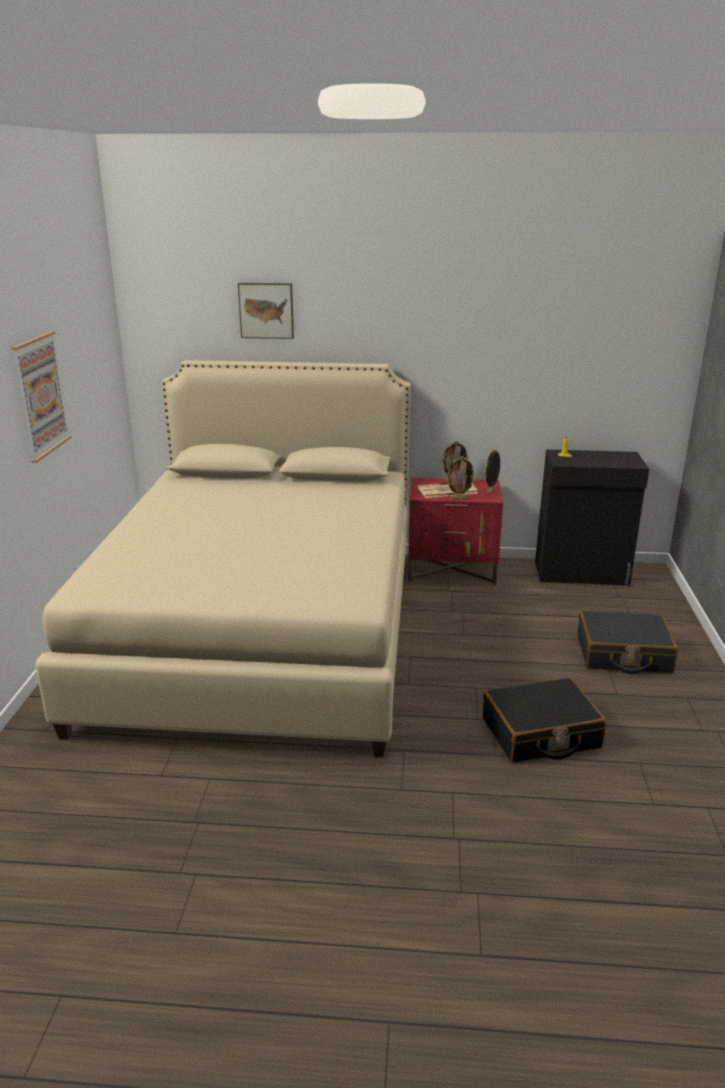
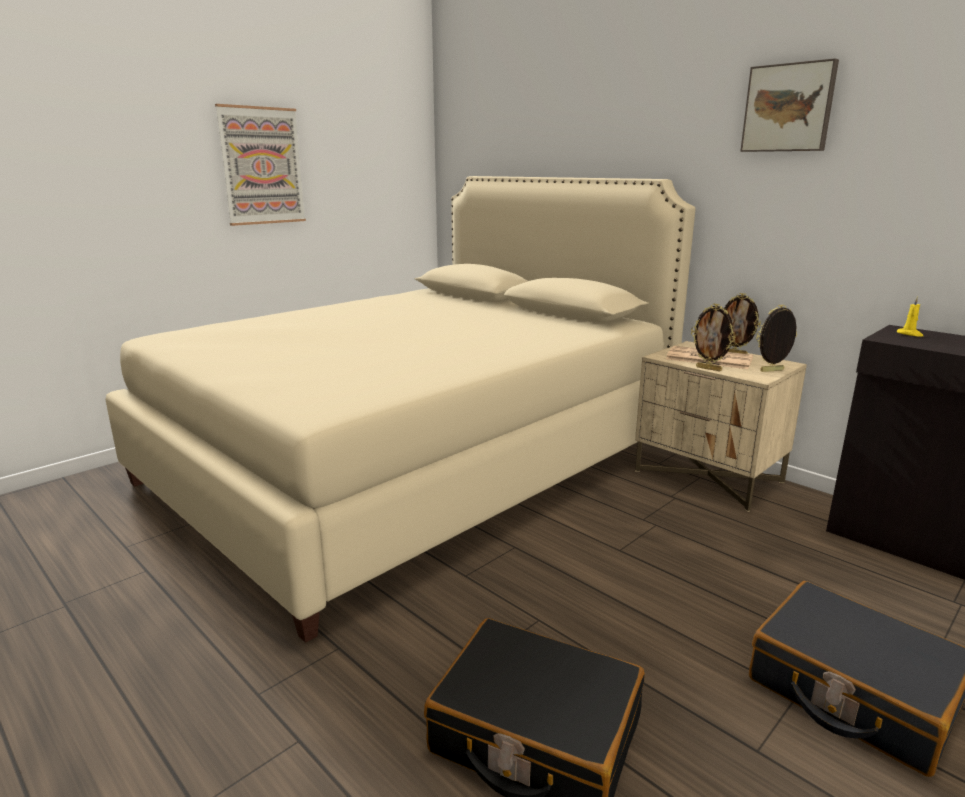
camera: 40 degrees right, 5 degrees down
picture [238,283,294,339] -> picture moved to [740,58,839,152]
red nightstand [408,478,503,585] -> beige nightstand [635,341,807,512]

